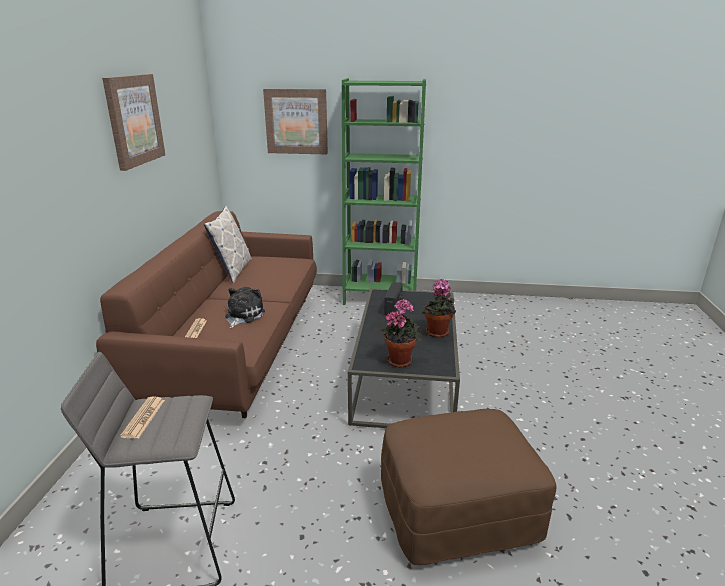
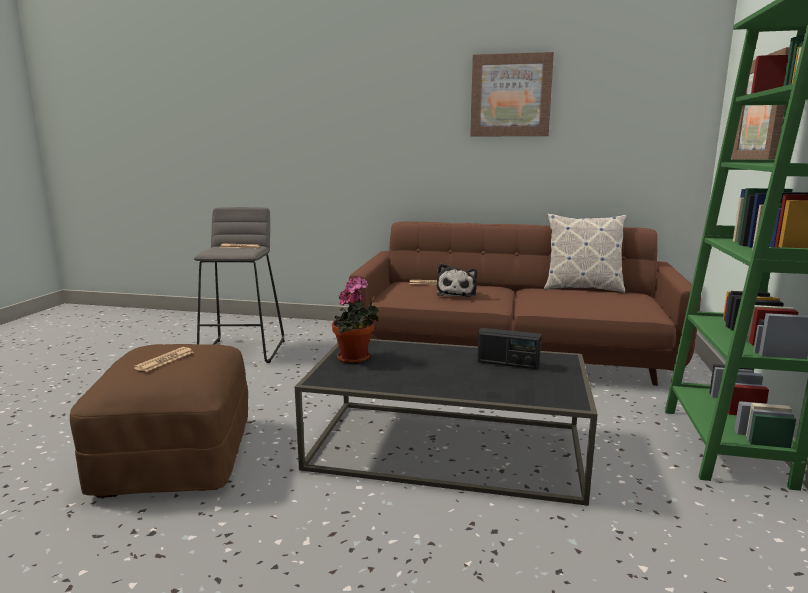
camera: 95 degrees right, 10 degrees down
plush toy [225,287,265,328] -> plush toy turned 75 degrees clockwise [436,263,477,297]
potted plant [422,279,456,337] -> none
none -> newspaper [133,347,194,372]

